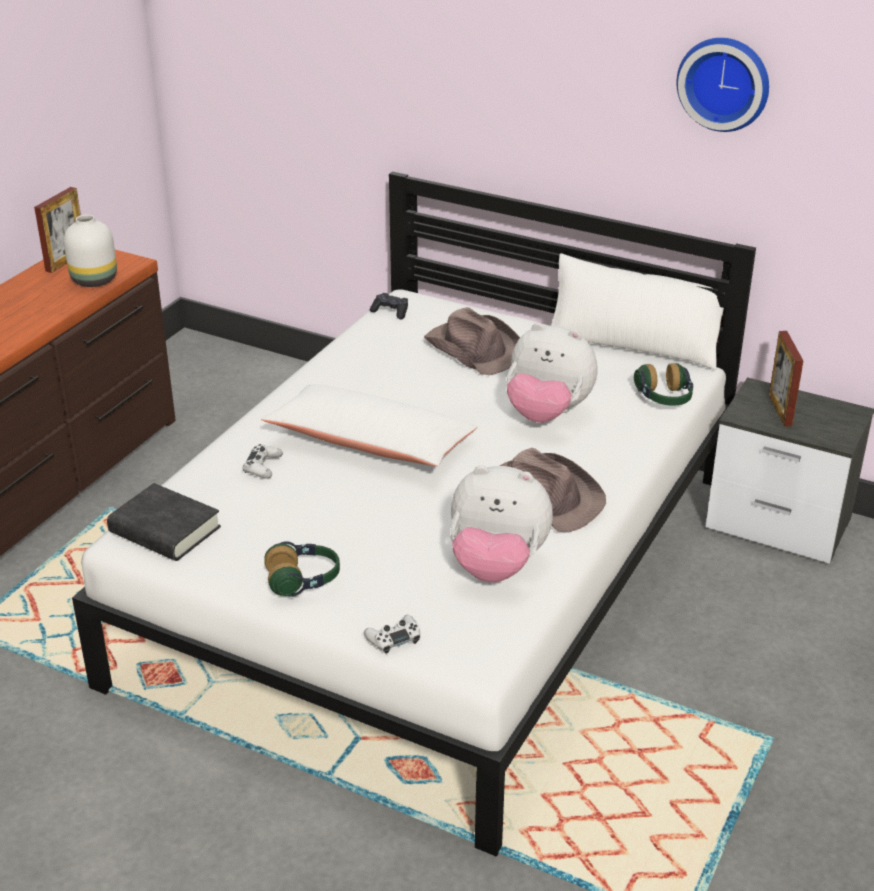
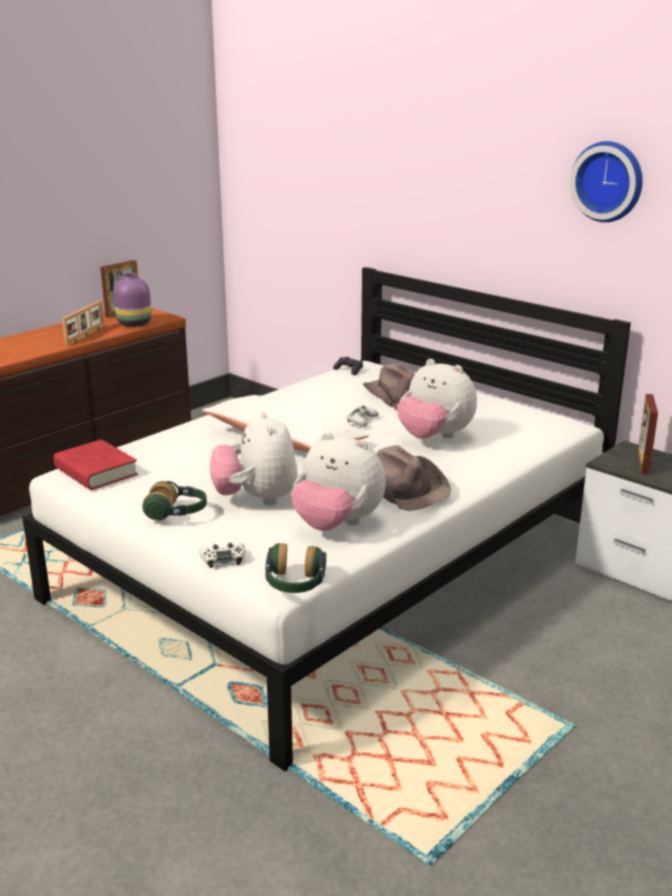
camera: 15 degrees right, 10 degrees down
white vase [64,215,117,287] -> purple vase [114,273,151,327]
black book [107,483,221,561] -> red book [54,439,138,490]
white game controller [243,444,283,479] -> white game controller moved to [347,406,379,427]
white pillow [551,253,724,370] -> none
headphones [634,363,693,406] -> headphones moved to [265,543,326,593]
none -> picture frame [62,300,105,346]
none -> plush toy [210,411,298,506]

